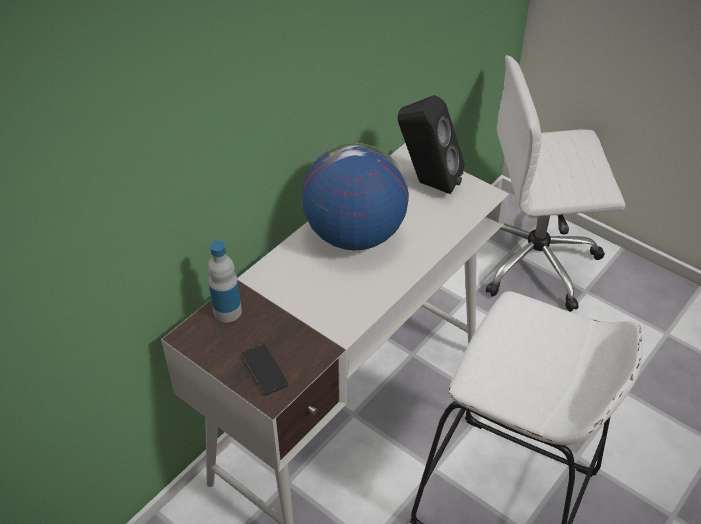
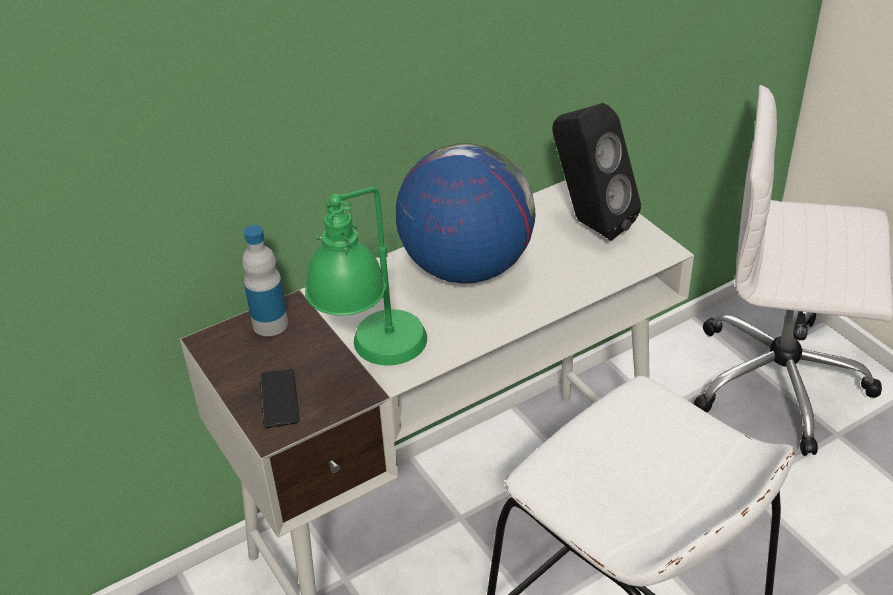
camera: 20 degrees right, 5 degrees down
none -> green table lamp [305,187,427,366]

